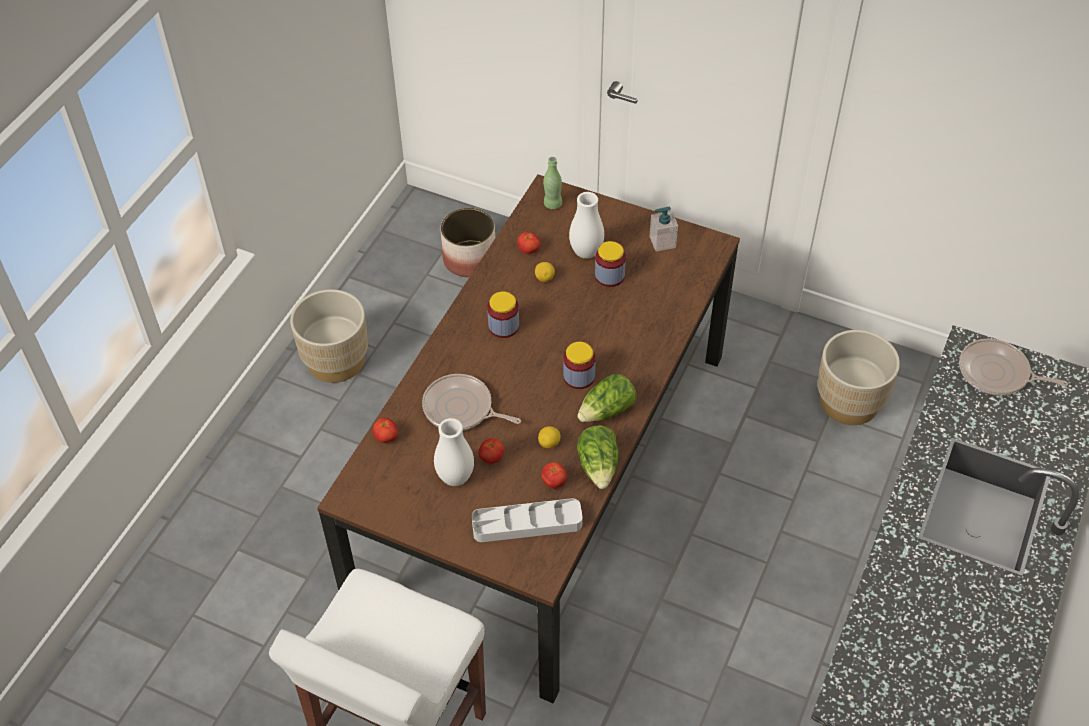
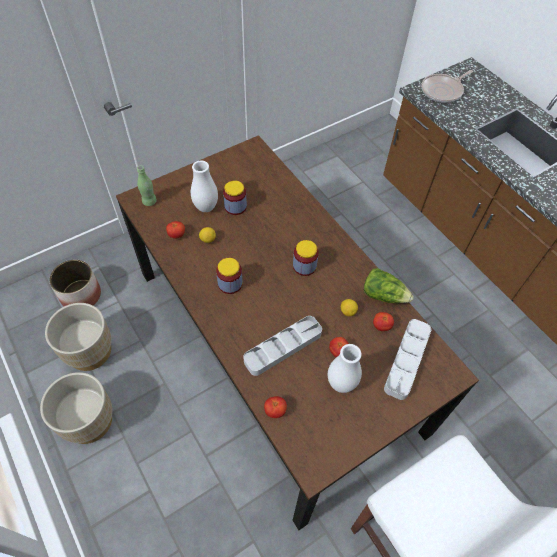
camera: 60 degrees left, 5 degrees up
frying pan [422,374,521,430] -> grey tray [243,316,322,376]
lettuce [577,374,637,422] -> none
soap dispenser [649,207,678,252] -> none
beige planter [818,330,900,425] -> beige planter moved to [45,303,112,371]

